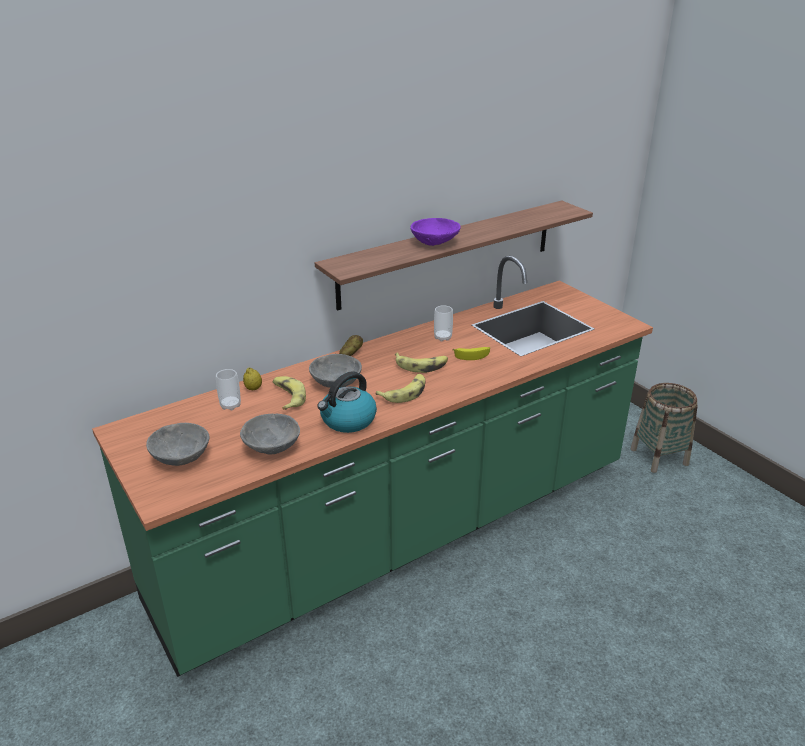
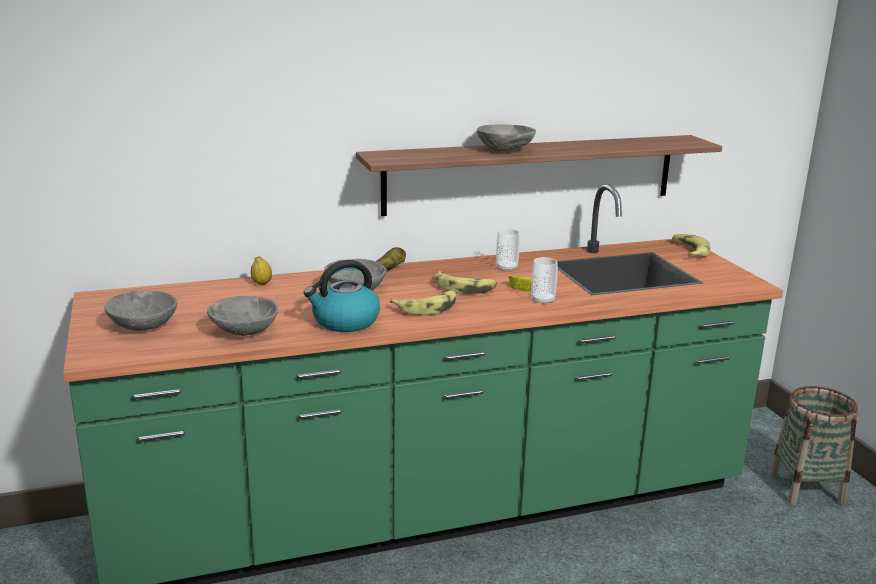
camera: 15 degrees right, 10 degrees down
cup [216,369,241,410] -> cup moved to [531,257,558,305]
banana [273,376,306,410] -> banana moved to [672,234,710,256]
purple bowl [410,218,461,246] -> grey bowl [477,124,536,152]

